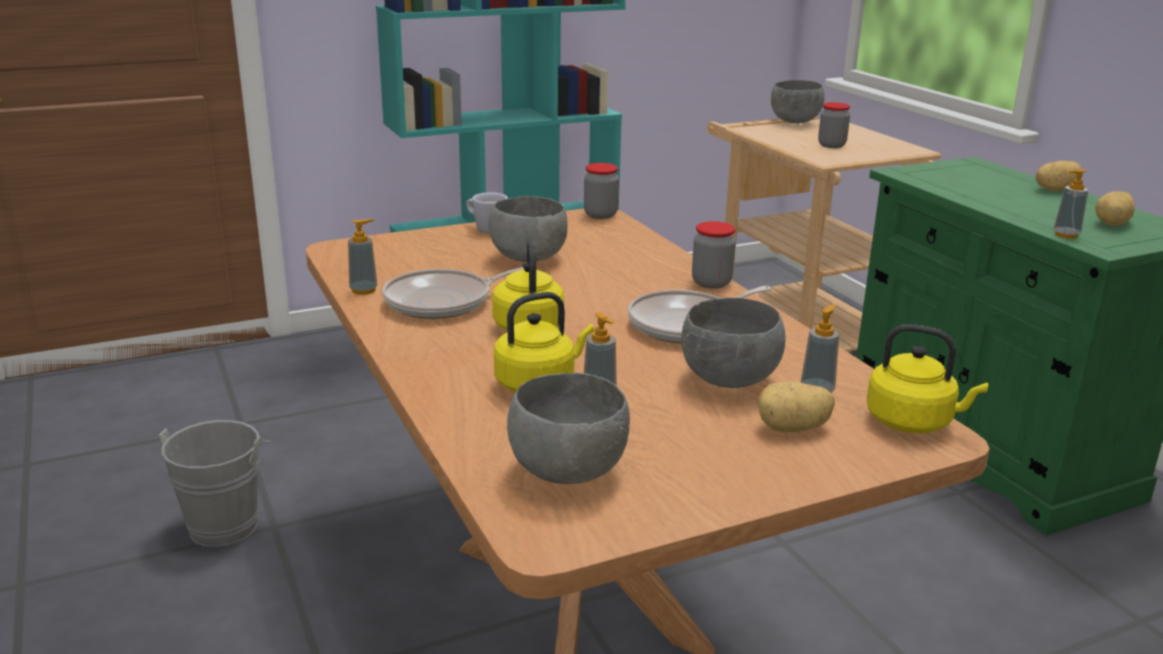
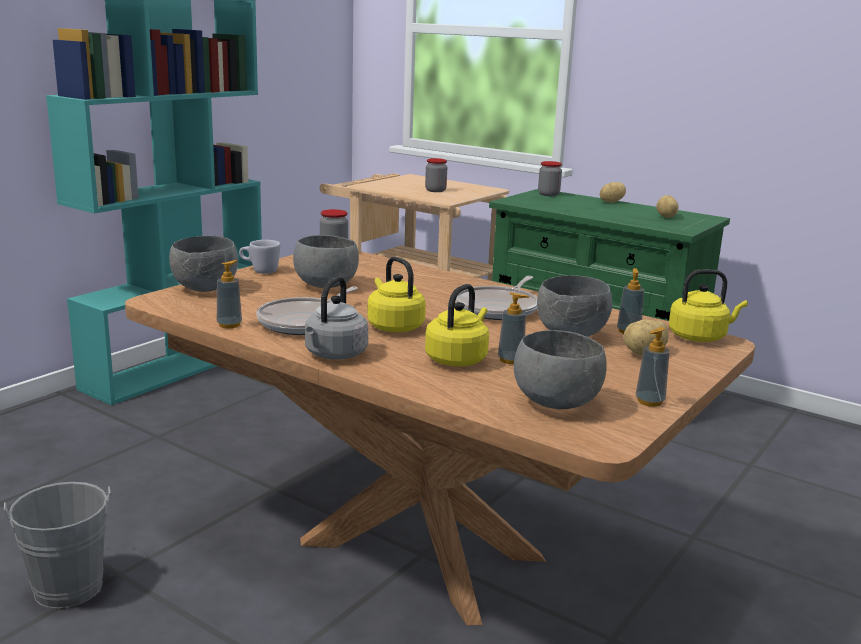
camera: 30 degrees left, 5 degrees down
jar [692,221,736,289] -> jar moved to [538,161,562,196]
grey bowl [771,80,825,123] -> grey bowl moved to [169,236,238,292]
soap dispenser [1054,169,1088,239] -> soap dispenser moved to [636,327,669,407]
none -> grey kettle [305,276,368,359]

